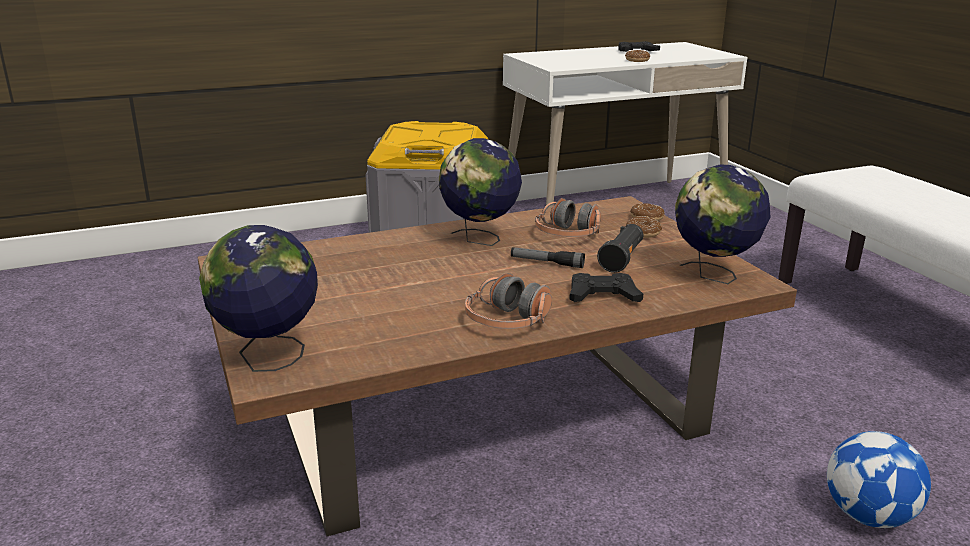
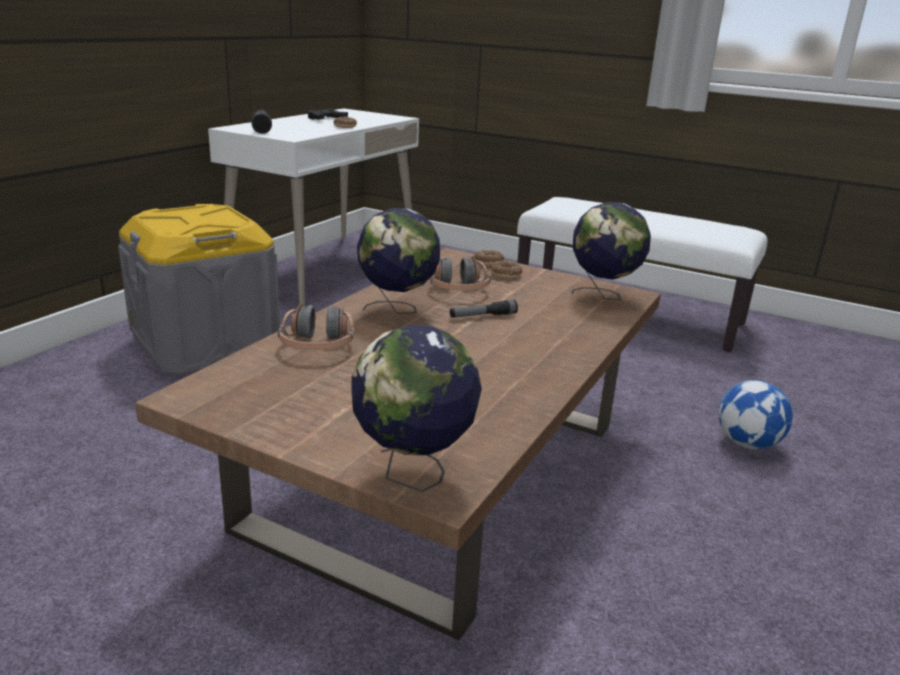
camera: 40 degrees left, 0 degrees up
headphones [465,273,552,329] -> headphones moved to [278,304,355,350]
black game controller [569,273,643,302] -> none
black flashlight [597,224,643,273] -> black flashlight moved to [251,110,272,134]

